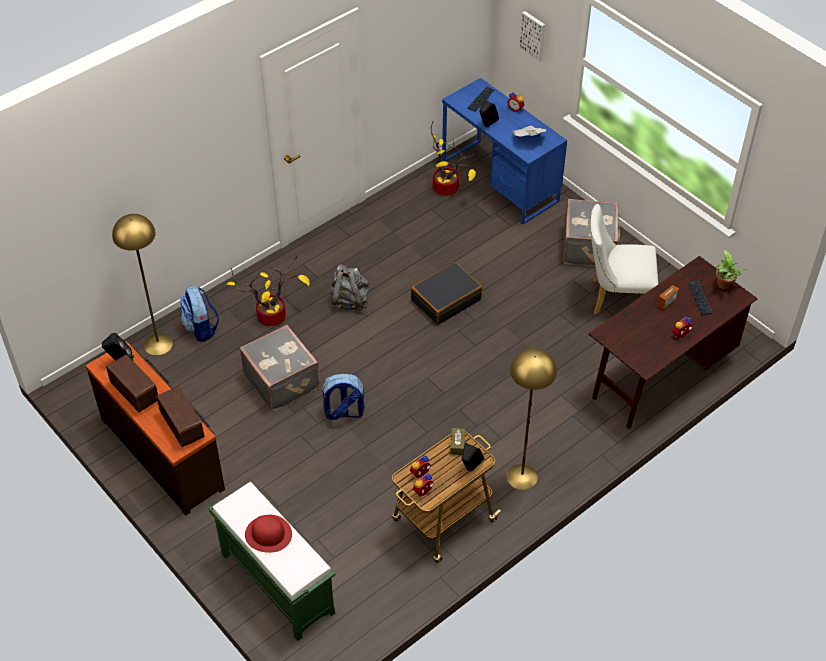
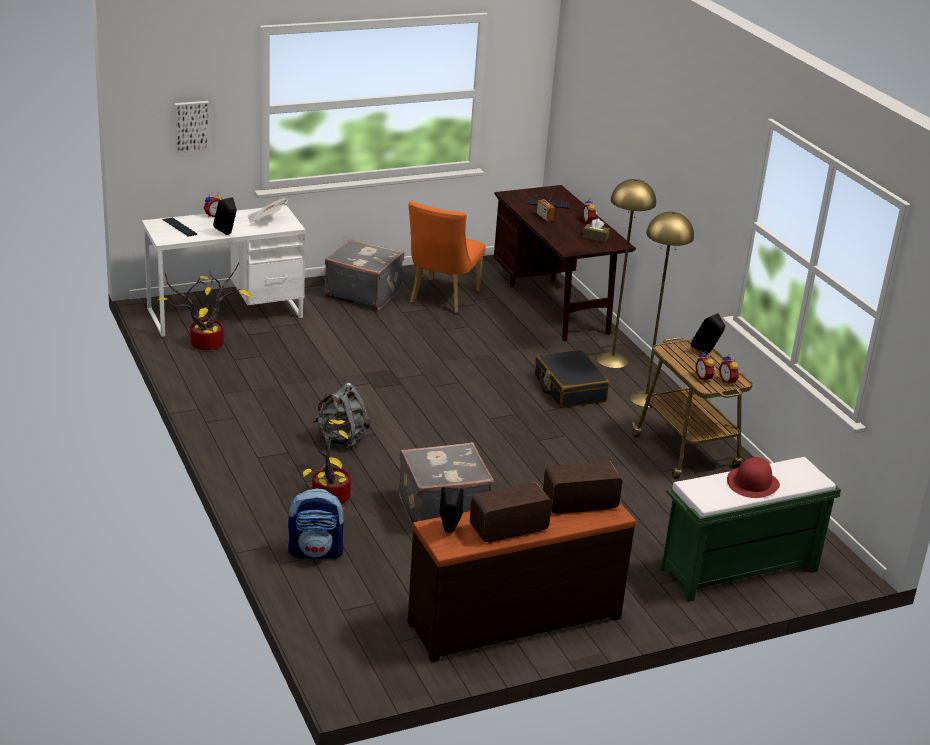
camera: 75 degrees left, 20 degrees down
yellow floor lamp [112,214,173,355] -> yellow floor lamp moved to [597,179,656,368]
backpack [321,374,365,420] -> none
black suitcase [411,262,482,325] -> black suitcase moved to [535,349,609,408]
blue desk [442,78,567,225] -> white desk [142,205,305,337]
brown tissue box [450,428,465,455] -> brown tissue box moved to [583,219,610,242]
white chair [590,204,658,314] -> orange chair [409,201,486,313]
potted plant [716,250,746,289] -> none

